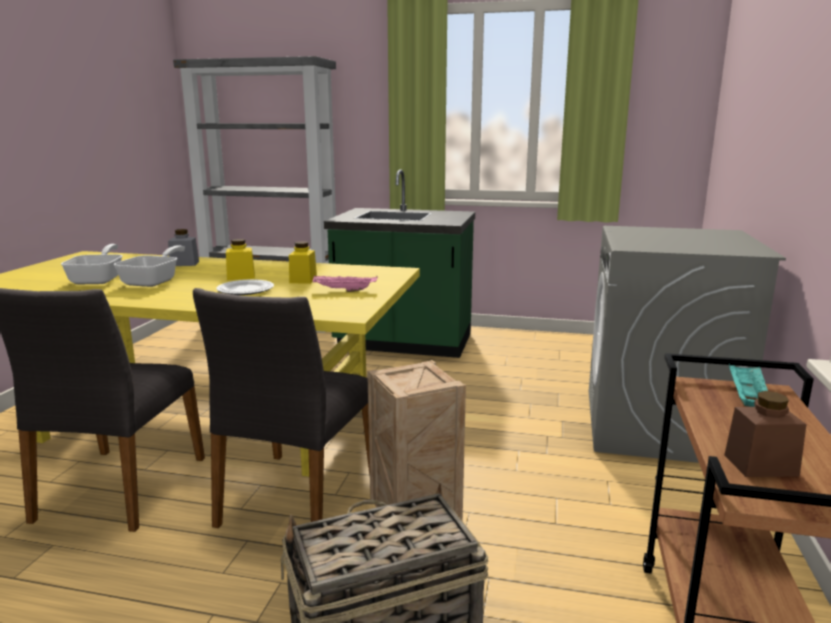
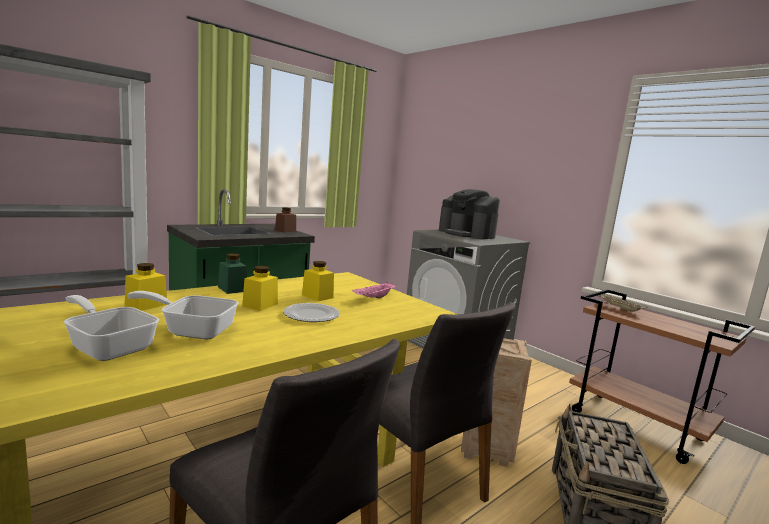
camera: 55 degrees left, 5 degrees down
frying pan [114,245,185,287] -> frying pan turned 45 degrees counterclockwise [127,291,238,339]
grey jar [168,229,199,266] -> yellow jar [125,263,167,311]
brown jar [724,391,807,477] -> brown jar moved to [275,208,296,232]
turquoise tray [729,363,768,407] -> beige tray [599,294,648,312]
none -> green jar [218,253,247,294]
none -> coffee machine [439,189,500,239]

